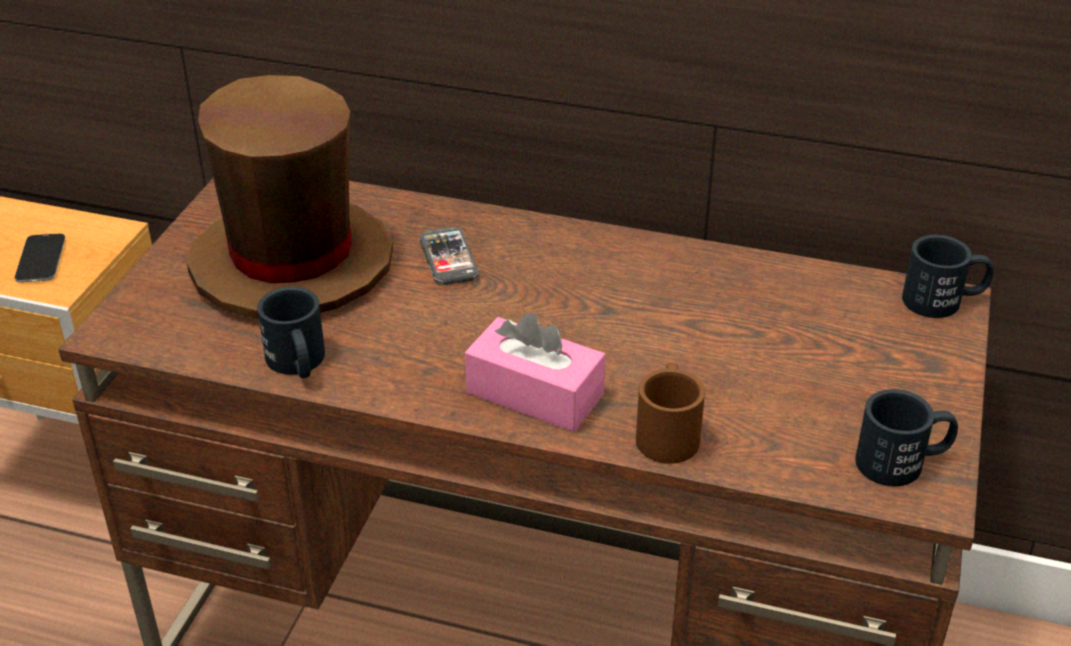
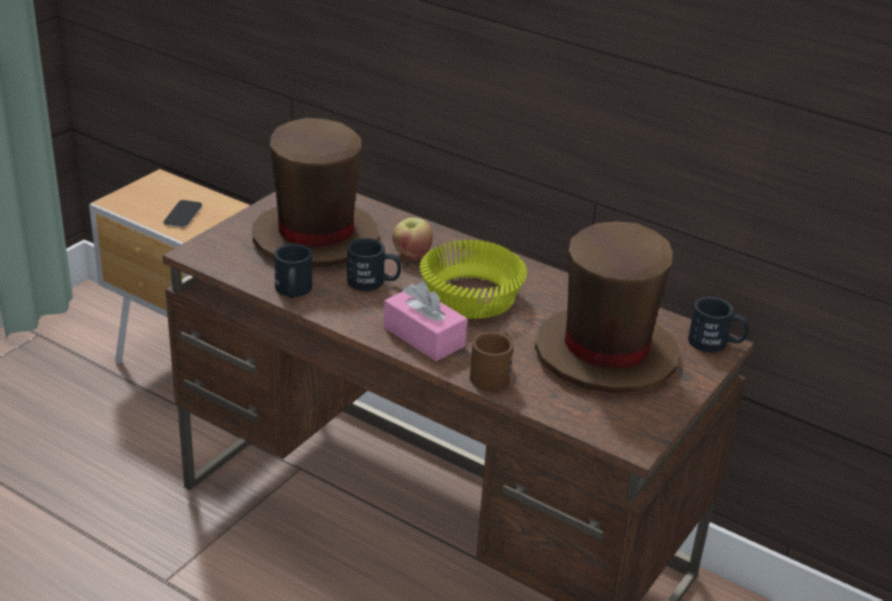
camera: 15 degrees right, 5 degrees down
phone [419,227,479,285] -> apple [392,217,433,260]
black mug [855,389,958,486] -> black mug moved to [347,238,401,291]
none -> yellow bowl [420,239,527,319]
none -> brown hat [534,221,680,393]

